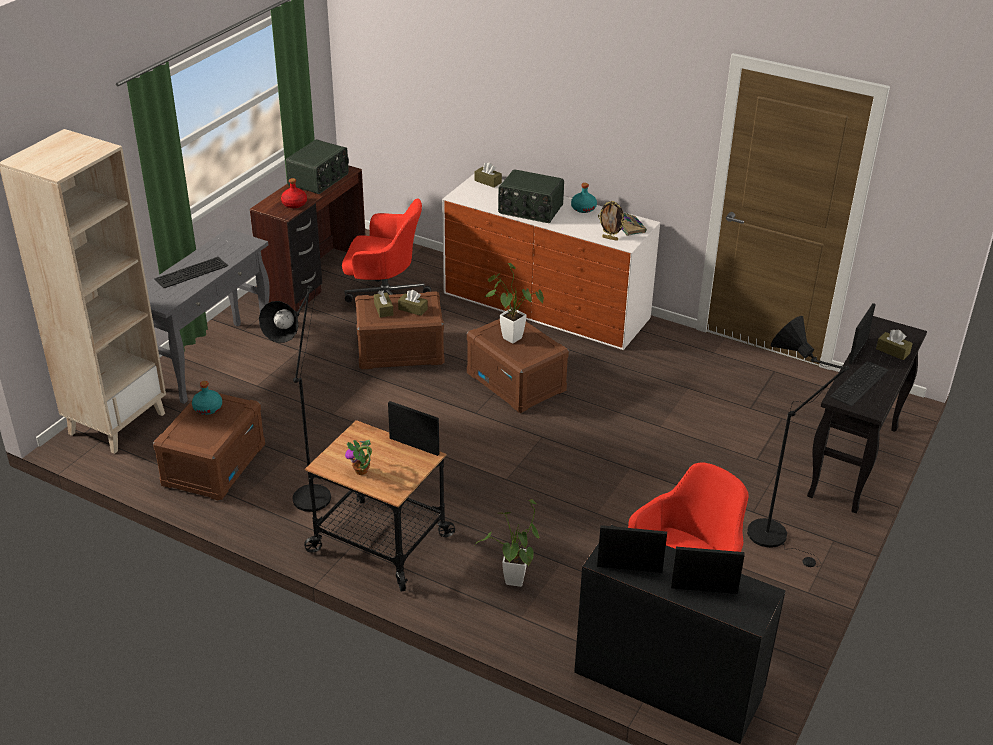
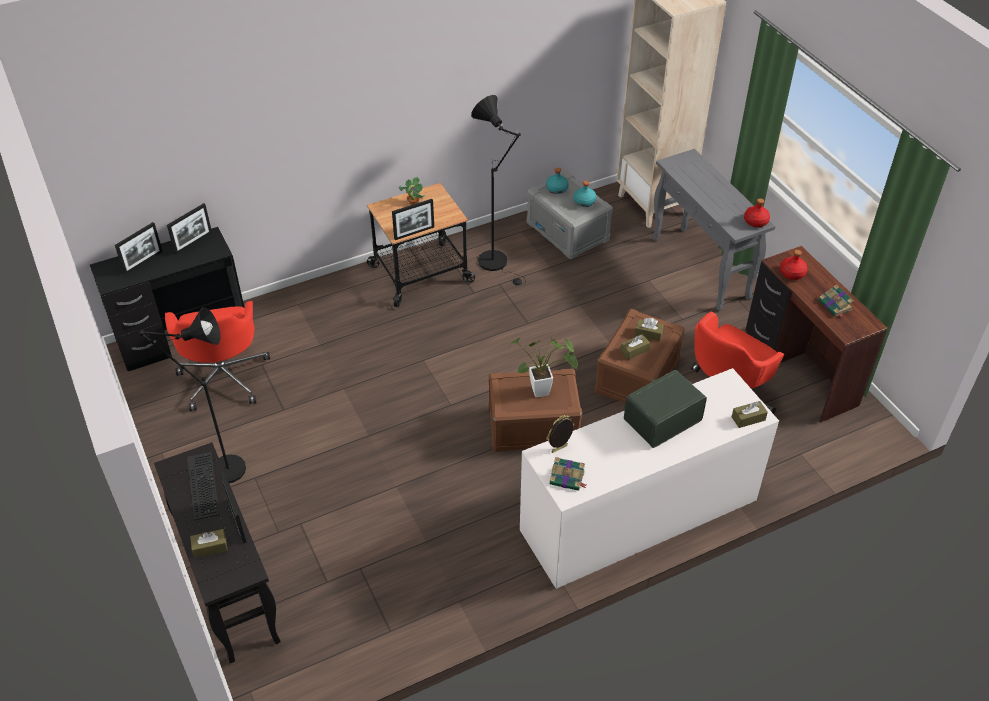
camera: 125 degrees right, 10 degrees up
brown storage box [153,389,265,501] -> grey storage box [527,172,613,259]
keyboard [154,257,228,288] -> none
radio [286,139,349,194] -> book [818,284,854,318]
potted plant [475,499,540,587] -> none
turquoise bottle [571,183,597,213] -> turquoise bottle moved to [546,168,569,194]
none -> red bottle [744,198,770,227]

